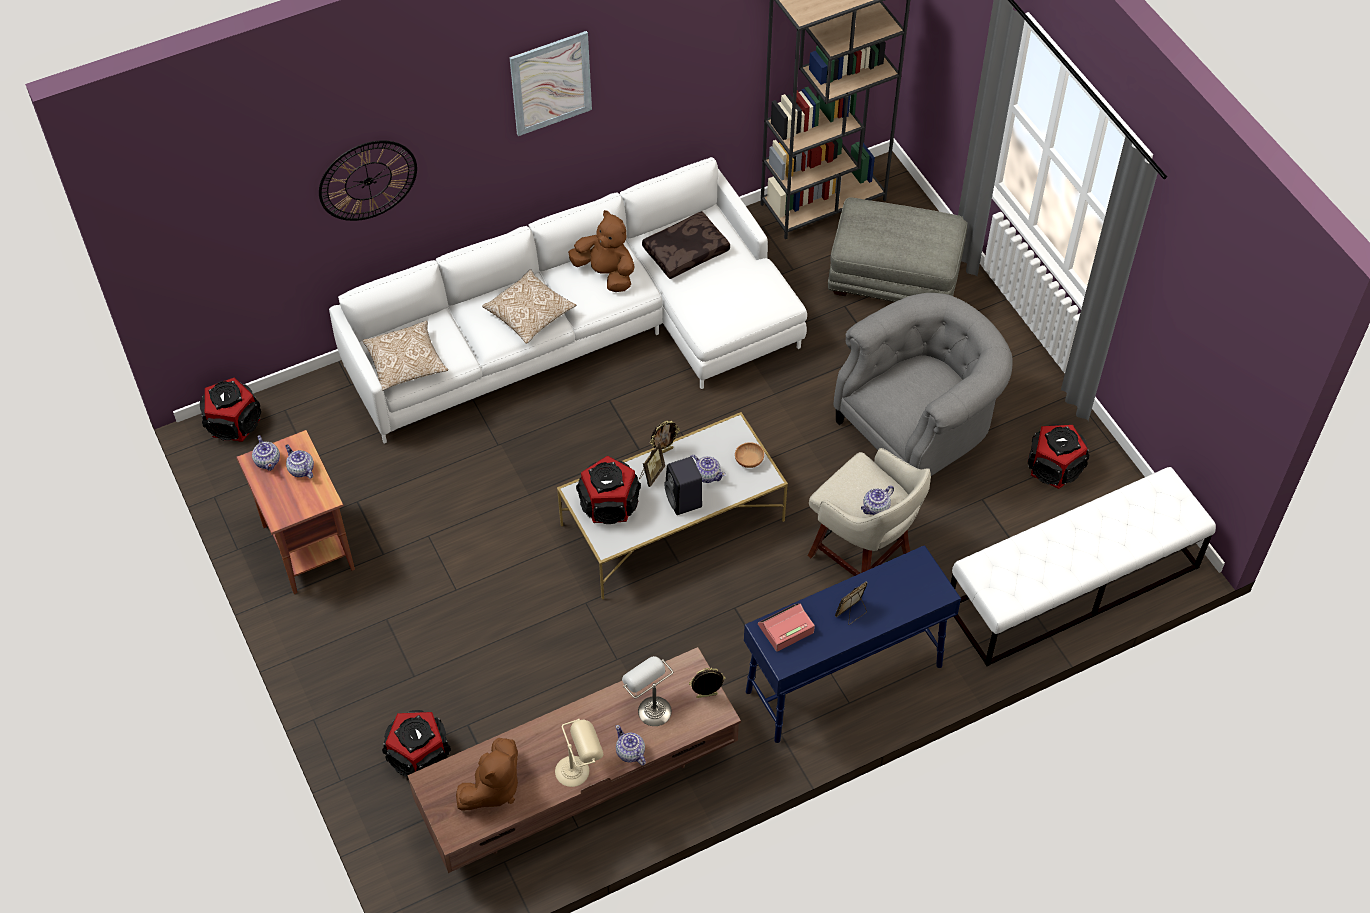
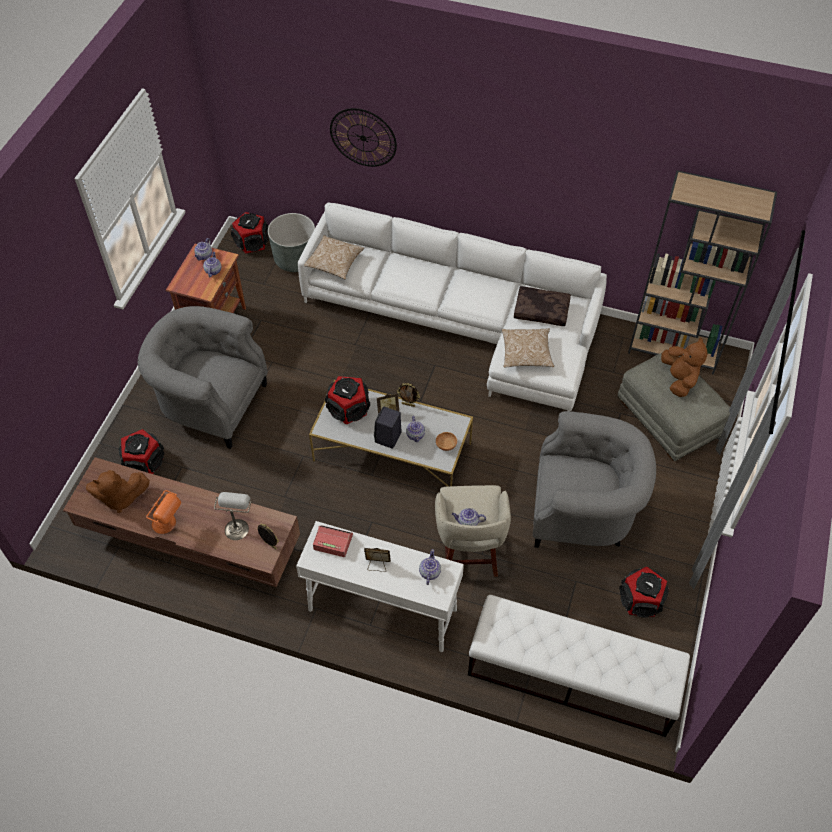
camera: 45 degrees right, 0 degrees up
pillow [482,269,576,344] -> pillow moved to [502,328,554,368]
picture [509,31,592,136] -> none
beige table lamp [555,719,603,787] -> orange table lamp [146,490,181,534]
brown plush toy [568,210,635,292] -> brown plush toy moved to [661,338,707,397]
teapot [615,725,646,766] -> teapot moved to [419,549,441,585]
blue console table [744,545,961,743] -> white console table [296,521,464,652]
none -> grey armchair [138,306,268,449]
none -> grey planter [268,213,315,272]

